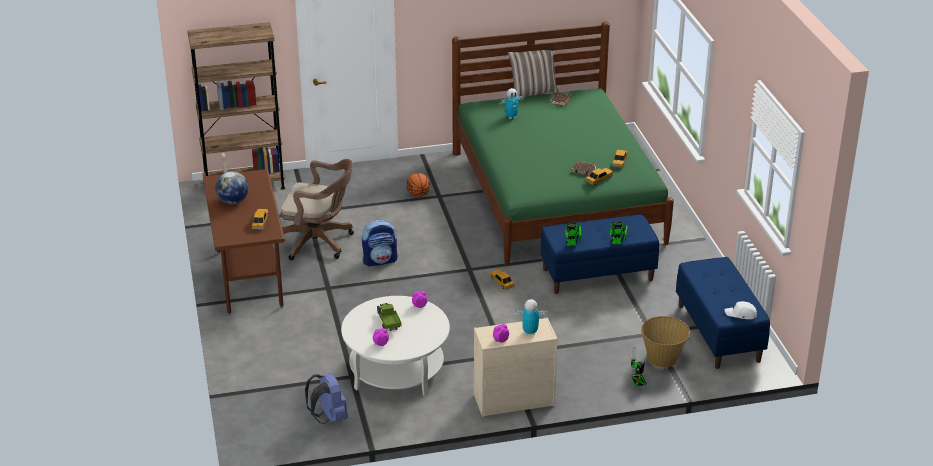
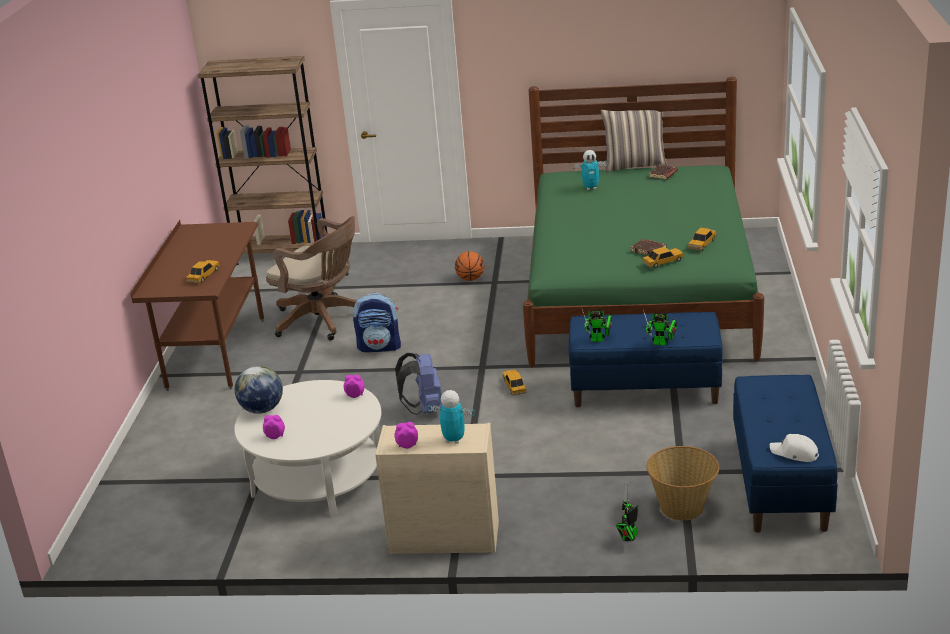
camera: 20 degrees right, 5 degrees down
globe [215,171,249,204] -> globe moved to [235,366,283,414]
blue backpack [305,373,348,424] -> blue backpack moved to [395,353,442,415]
toy truck [377,303,402,331] -> none

